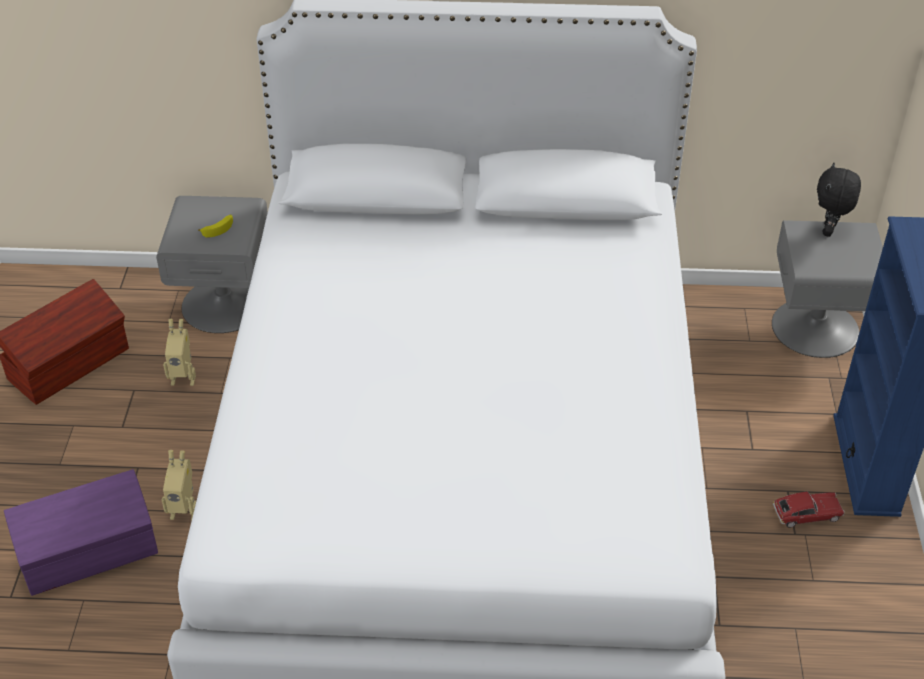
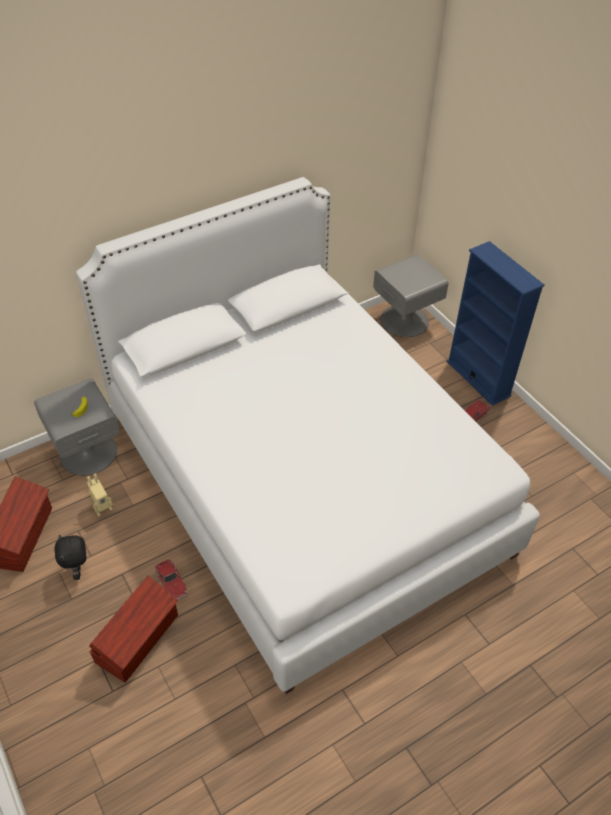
camera: 35 degrees left, 5 degrees up
purple storage box [4,469,158,596] -> brown storage box [89,576,178,683]
toy robot [161,450,196,521] -> toy car [155,559,188,599]
black plush toy [817,163,861,237] -> black plush toy moved to [54,534,86,580]

